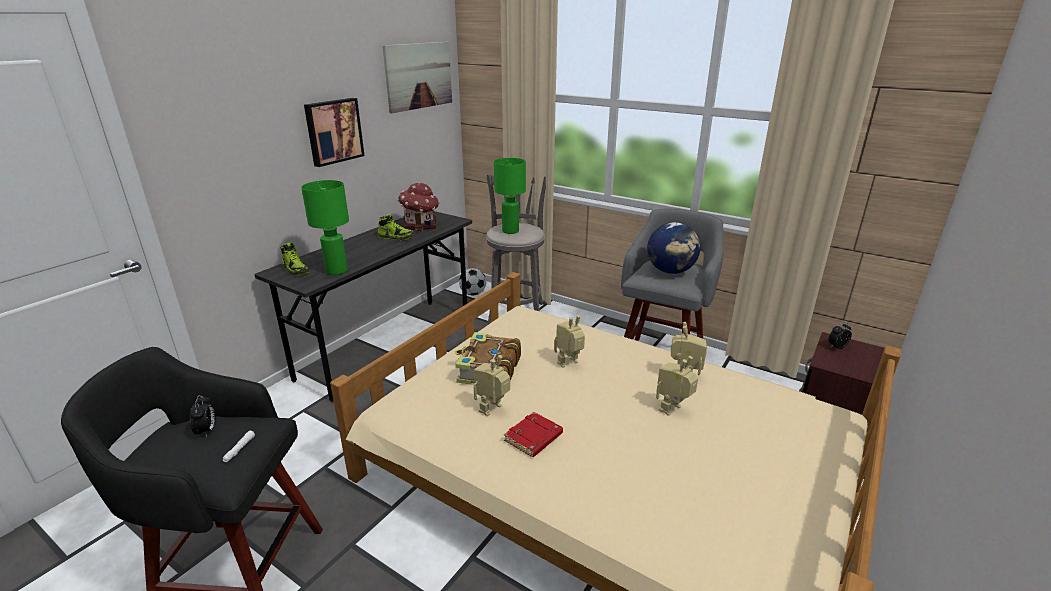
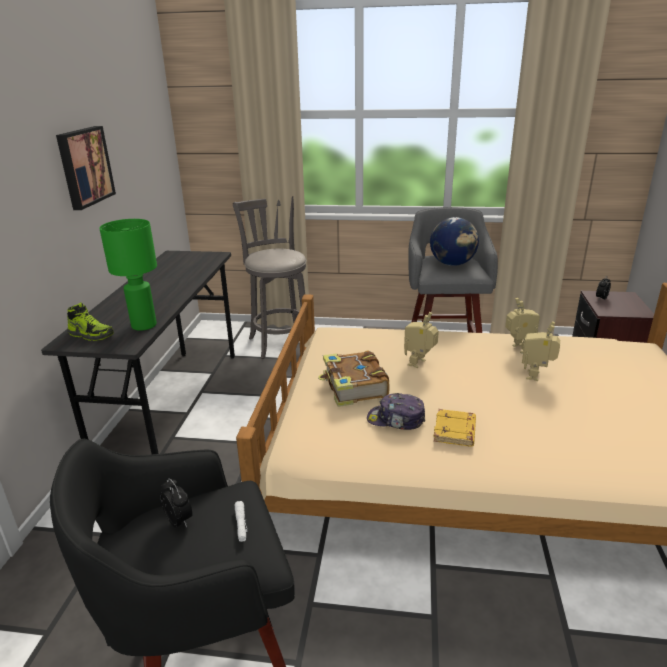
camera: 25 degrees left, 0 degrees up
shoe [378,214,414,241] -> none
picture [382,42,452,113] -> none
toy house [398,183,440,232] -> none
football [459,268,486,296] -> none
toy robot [474,355,510,416] -> cap [367,393,425,430]
green table lamp [494,158,526,234] -> none
red book [504,412,563,457] -> yellow book [434,409,476,447]

